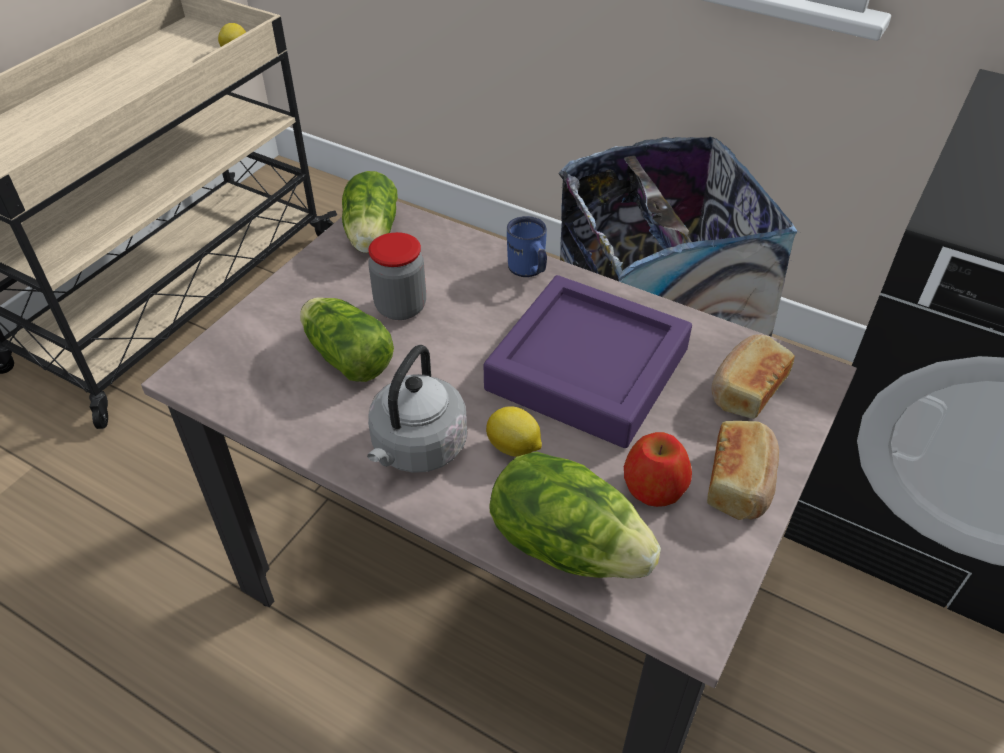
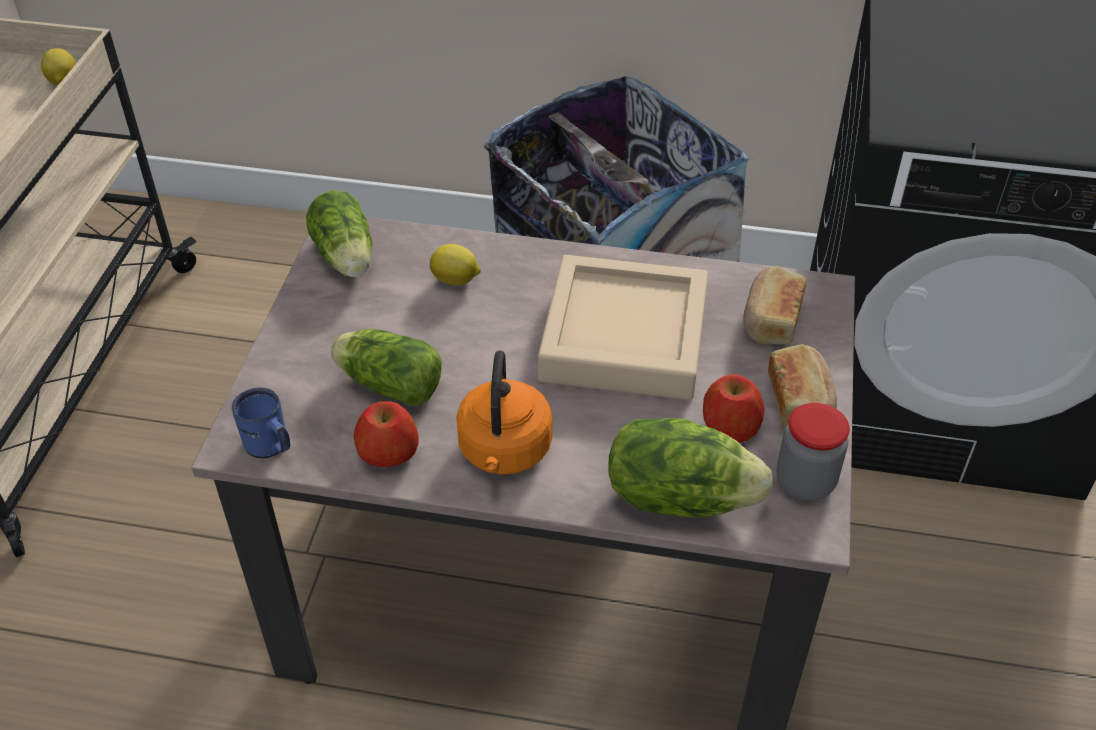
camera: 20 degrees left, 0 degrees up
grey kettle [367,345,467,473] -> orange kettle [456,350,552,475]
jar [368,232,426,320] -> jar moved to [776,403,850,501]
purple tray [484,275,692,448] -> beige tray [538,255,708,400]
lemon [486,406,542,457] -> lemon moved to [430,244,481,285]
blue mug [507,216,547,277] -> blue mug moved to [232,388,290,458]
none -> apple [354,401,419,467]

